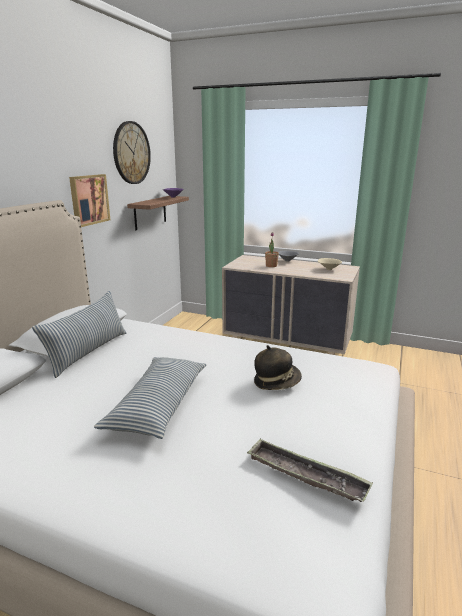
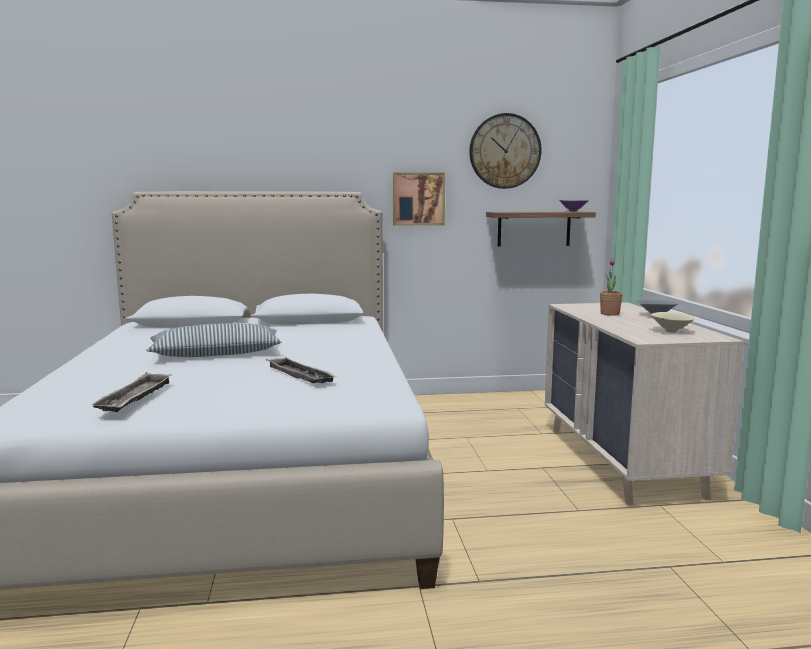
camera: 60 degrees right, 10 degrees down
pillow [32,291,126,378] -> none
hat [254,345,302,390] -> tray [267,357,337,383]

